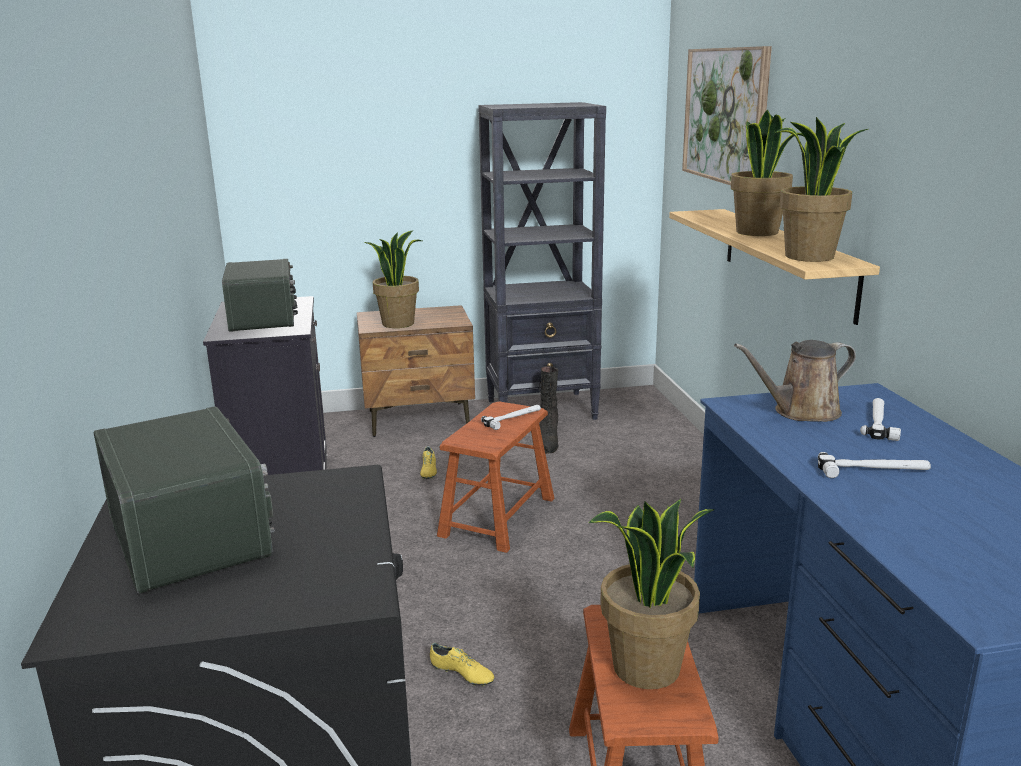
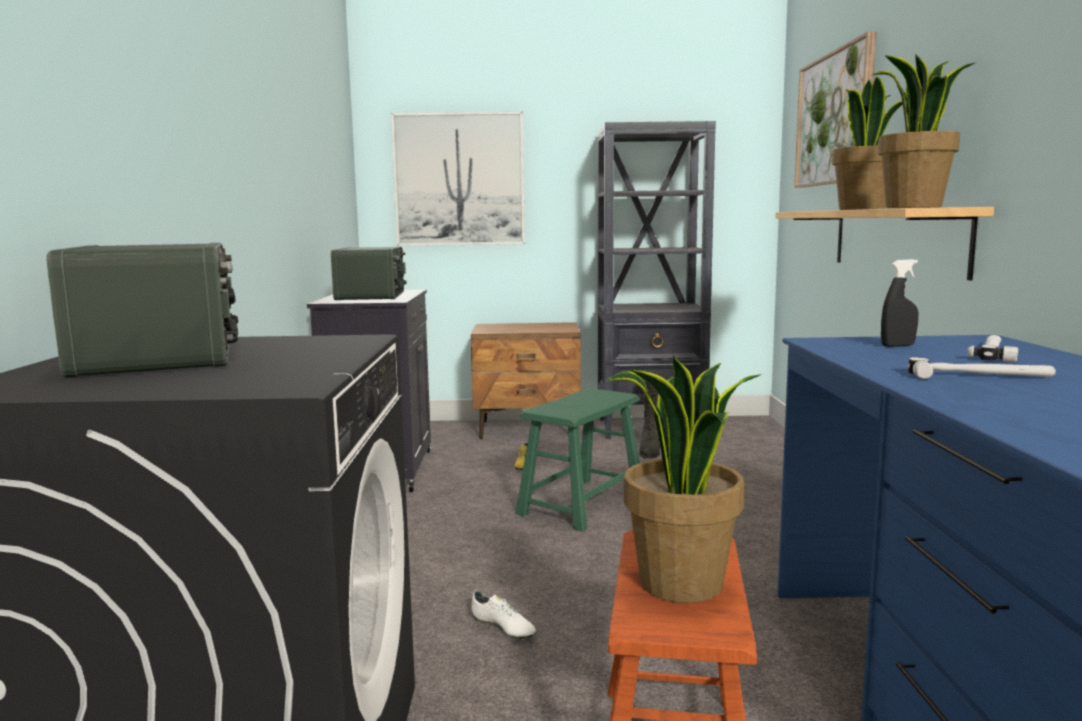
camera: 10 degrees right, 10 degrees down
potted plant [365,230,422,328] -> none
yellow shoe [430,643,494,686] -> white shoe [471,591,536,640]
brown stool [437,401,555,553] -> green stool [515,388,640,532]
hammer [481,405,541,430] -> none
brown watering can [734,340,856,422] -> black spray bottle [881,259,918,347]
none -> picture [391,111,525,246]

